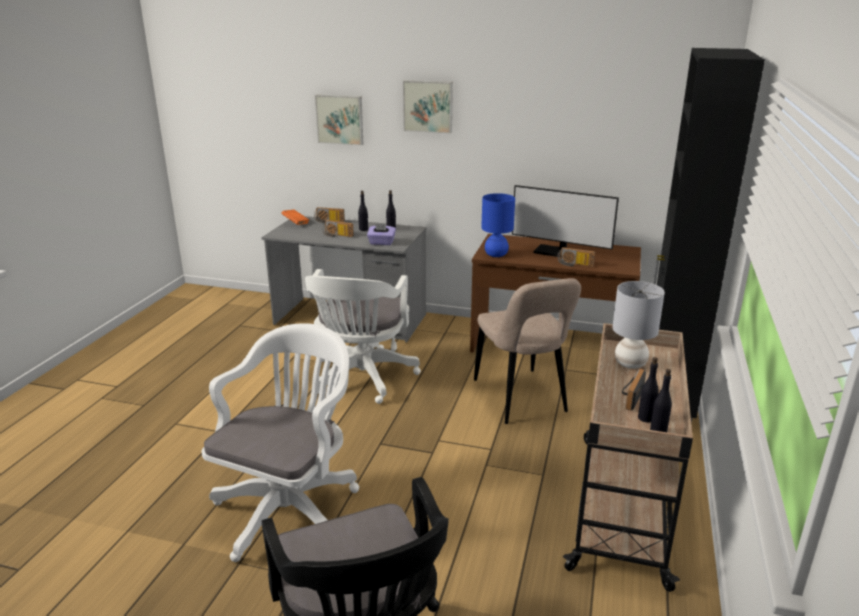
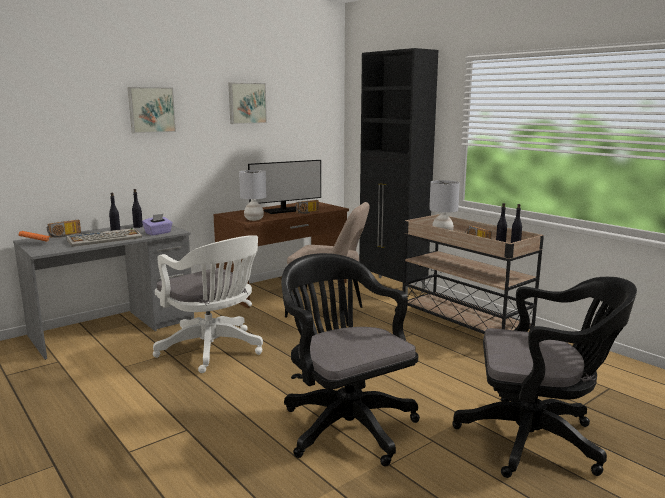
camera: 55 degrees left, 10 degrees down
white office chair [202,323,359,562] -> black office chair [281,253,420,467]
picture [315,94,363,146] -> picture moved to [228,83,267,124]
radio [323,220,354,237] -> keyboard [66,228,142,247]
blue table lamp [481,193,515,257] -> grey table lamp [239,170,266,221]

